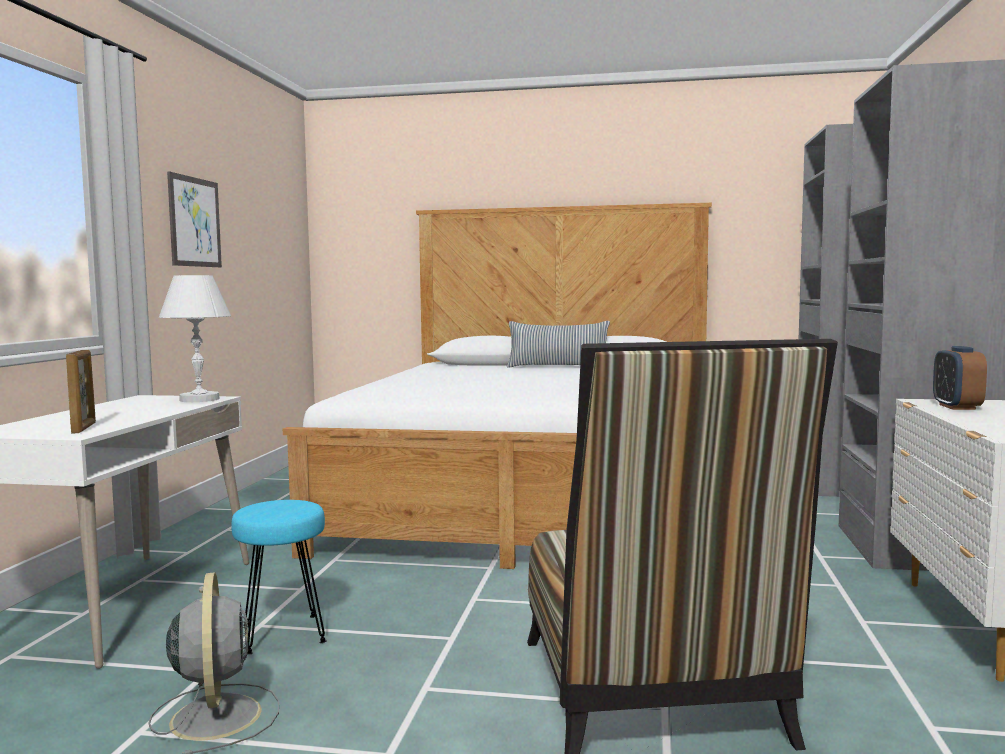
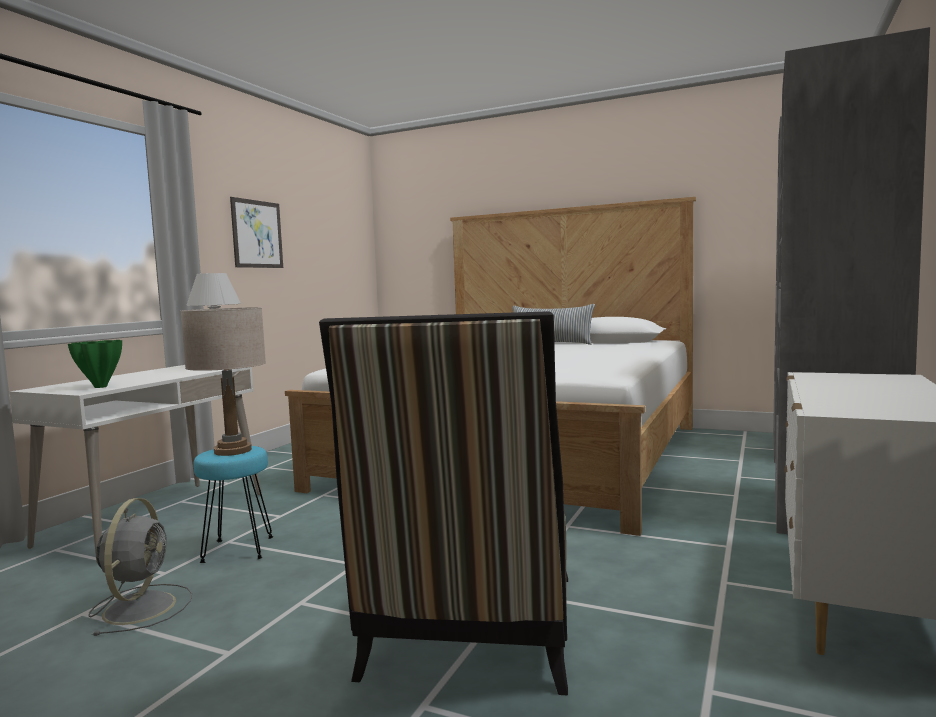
camera: 15 degrees right, 0 degrees up
picture frame [66,350,96,433] -> green vase [68,340,122,388]
alarm clock [933,346,987,410] -> none
none -> beige table lamp [180,307,266,456]

